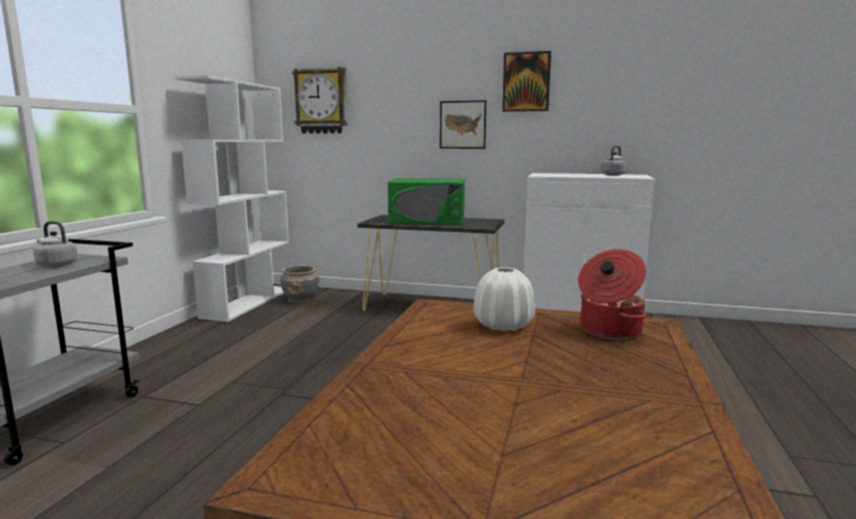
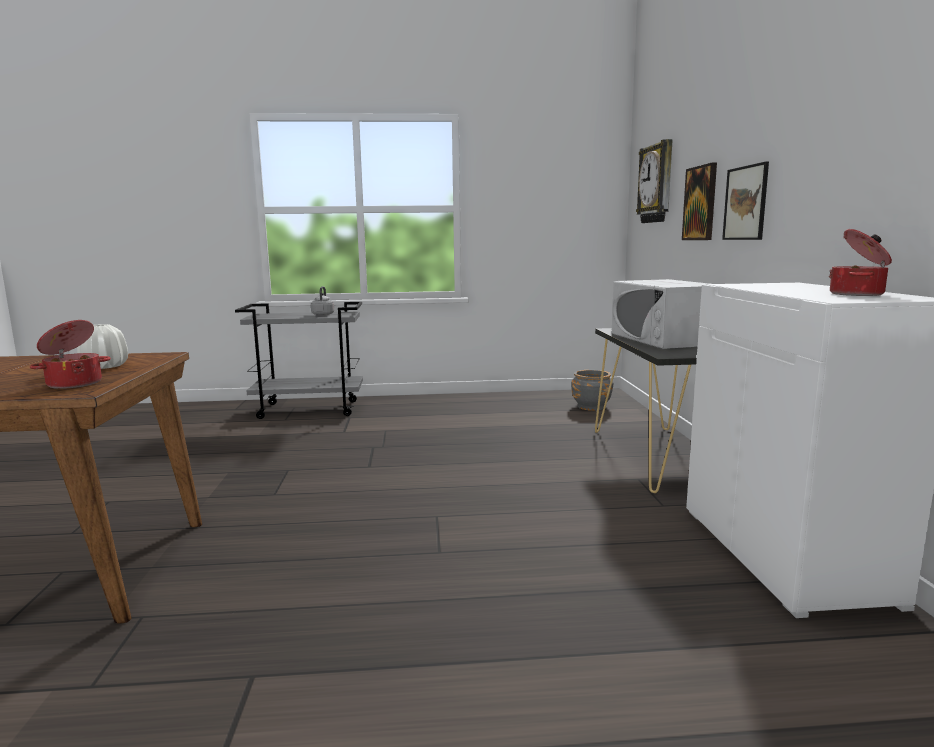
camera: 70 degrees right, 0 degrees up
white bookcase [175,75,289,322] -> none
green microwave [388,178,465,225] -> white microwave [612,279,709,349]
picture [502,51,551,112] -> picture moved to [682,162,717,240]
grey kettle [601,145,627,176] -> cooking pot [829,229,892,296]

